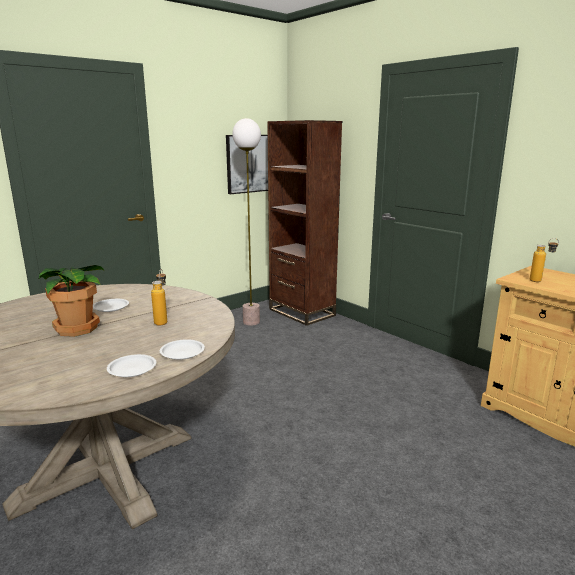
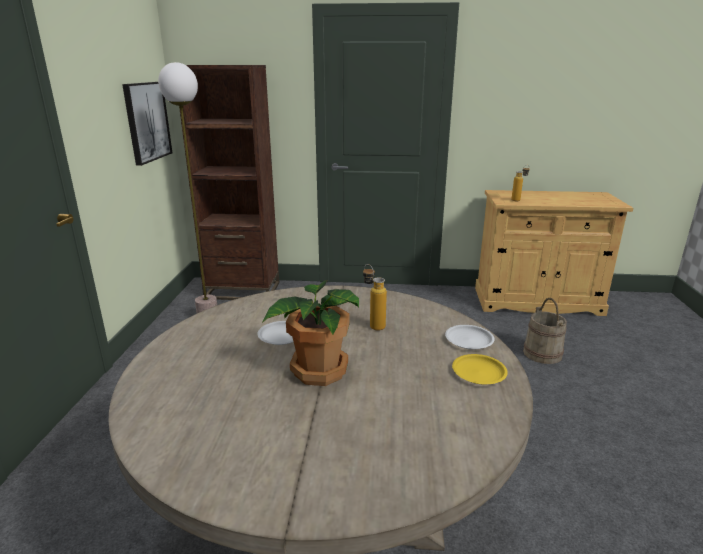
camera: 45 degrees left, 5 degrees up
white plate [107,354,156,377] -> yellow plate [452,354,508,385]
none -> beige bucket [523,298,567,364]

